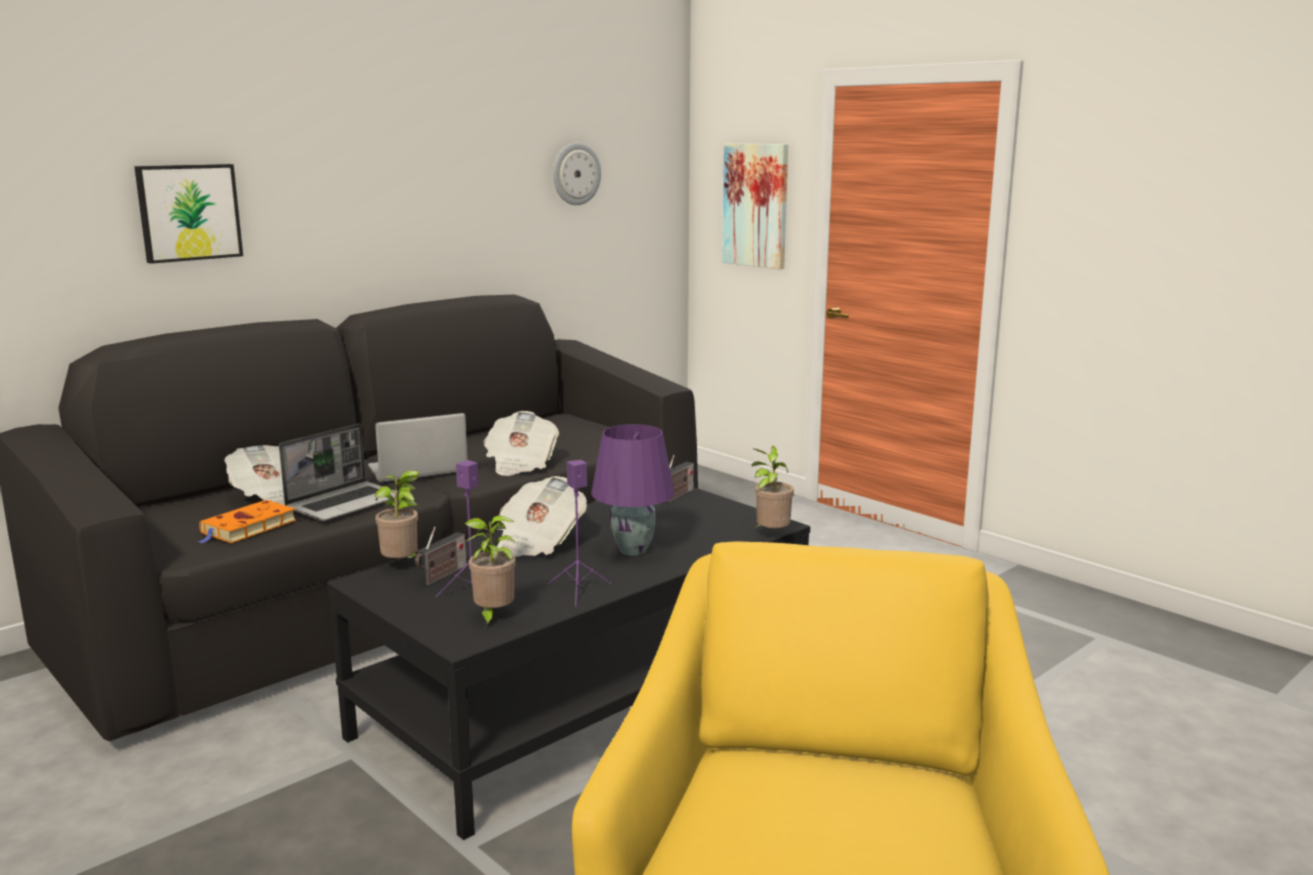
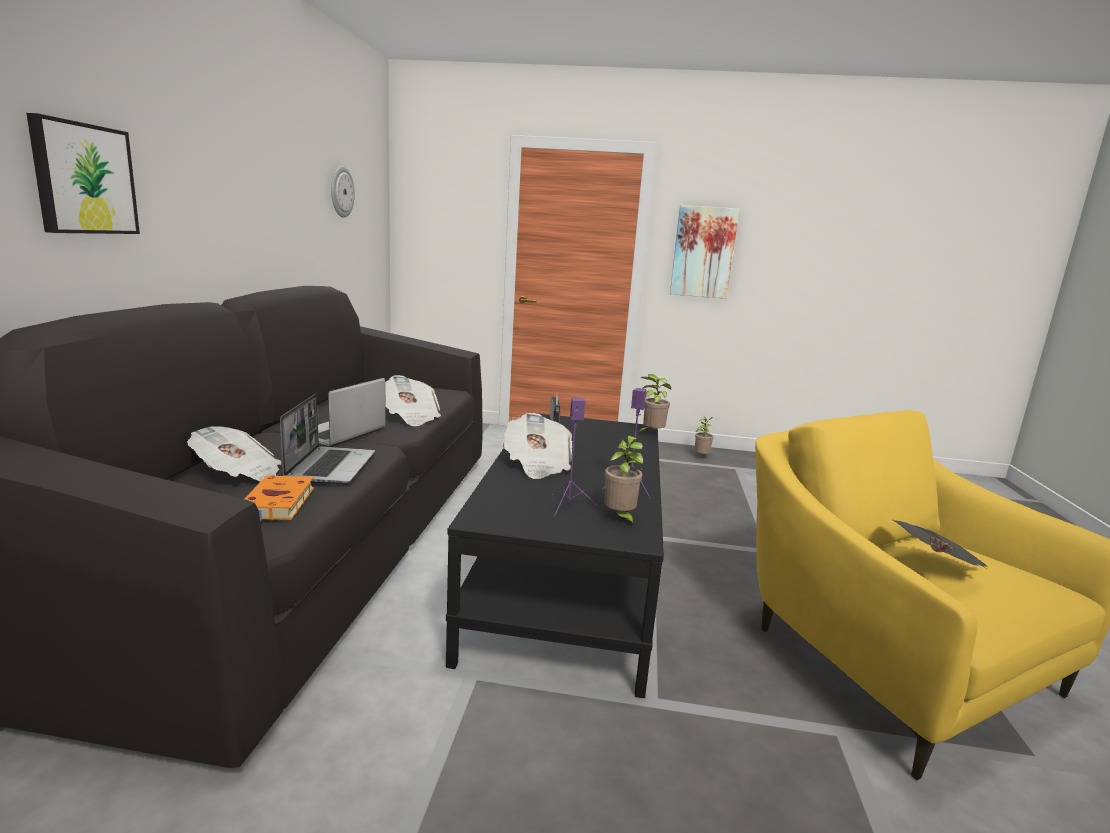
camera: 40 degrees left, 0 degrees up
potted plant [374,470,420,558] -> potted plant moved to [695,416,714,454]
radio [415,527,467,586] -> none
purple table lamp [591,424,675,556] -> none
picture [722,143,788,269] -> picture moved to [670,205,739,299]
none -> newspaper [891,519,987,568]

